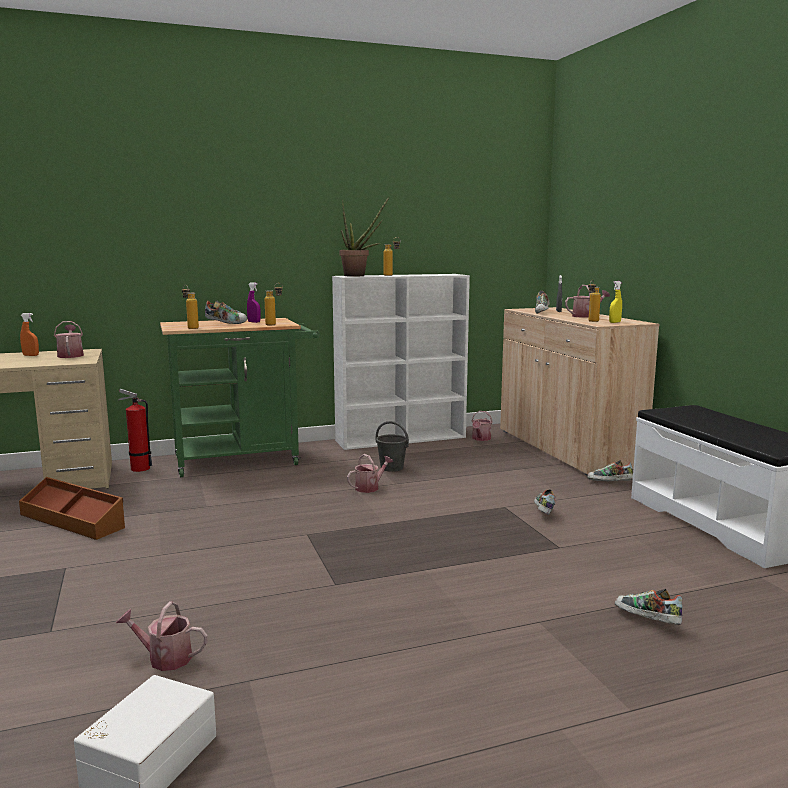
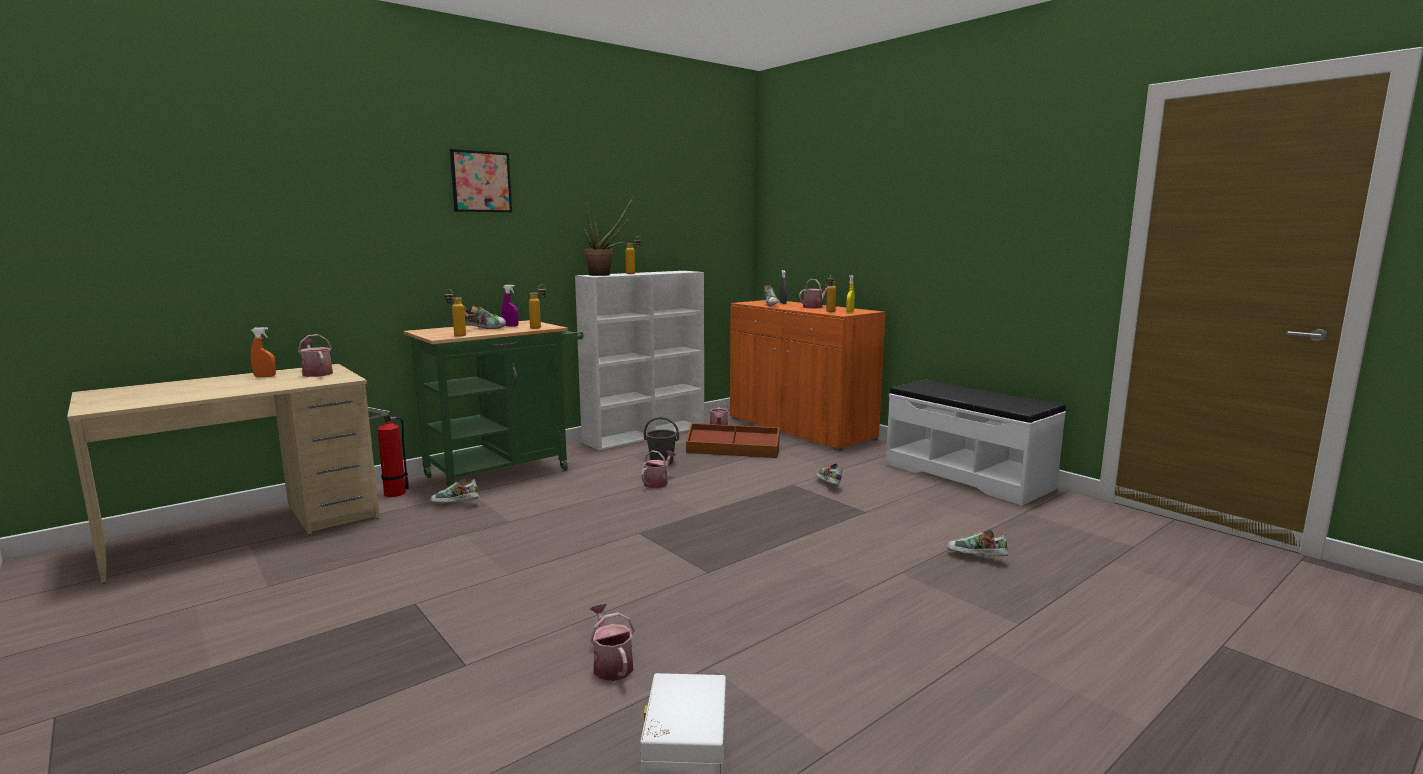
camera: 20 degrees left, 0 degrees up
brown storage box [19,477,125,540] -> brown storage box moved to [686,423,780,458]
watering can [116,601,208,671] -> watering can turned 75 degrees clockwise [590,604,634,681]
beige cabinet [500,307,660,476] -> orange cabinet [730,300,886,451]
shoe [587,460,633,481] -> shoe moved to [430,479,479,504]
none -> picture [450,149,512,212]

